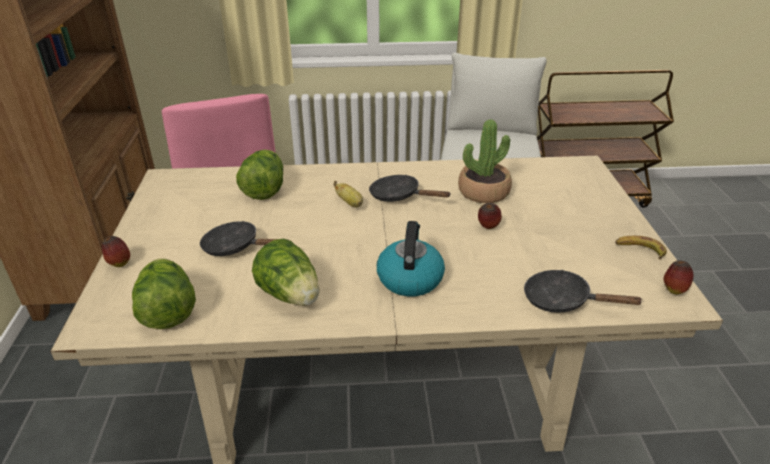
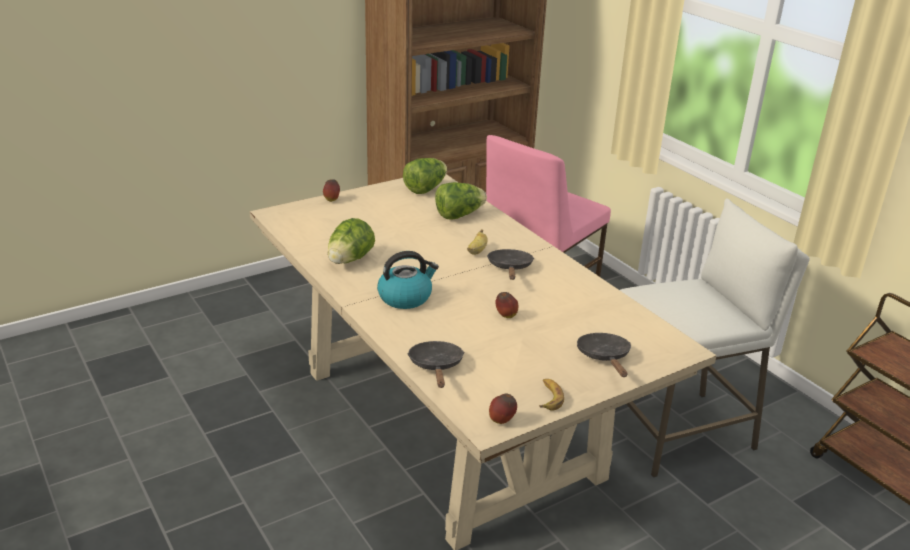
camera: 60 degrees right, 5 degrees down
lettuce [132,258,196,329] -> lettuce moved to [403,158,447,194]
black frying pan [200,221,288,256] -> black frying pan moved to [577,333,631,377]
potted plant [458,119,512,203] -> none

